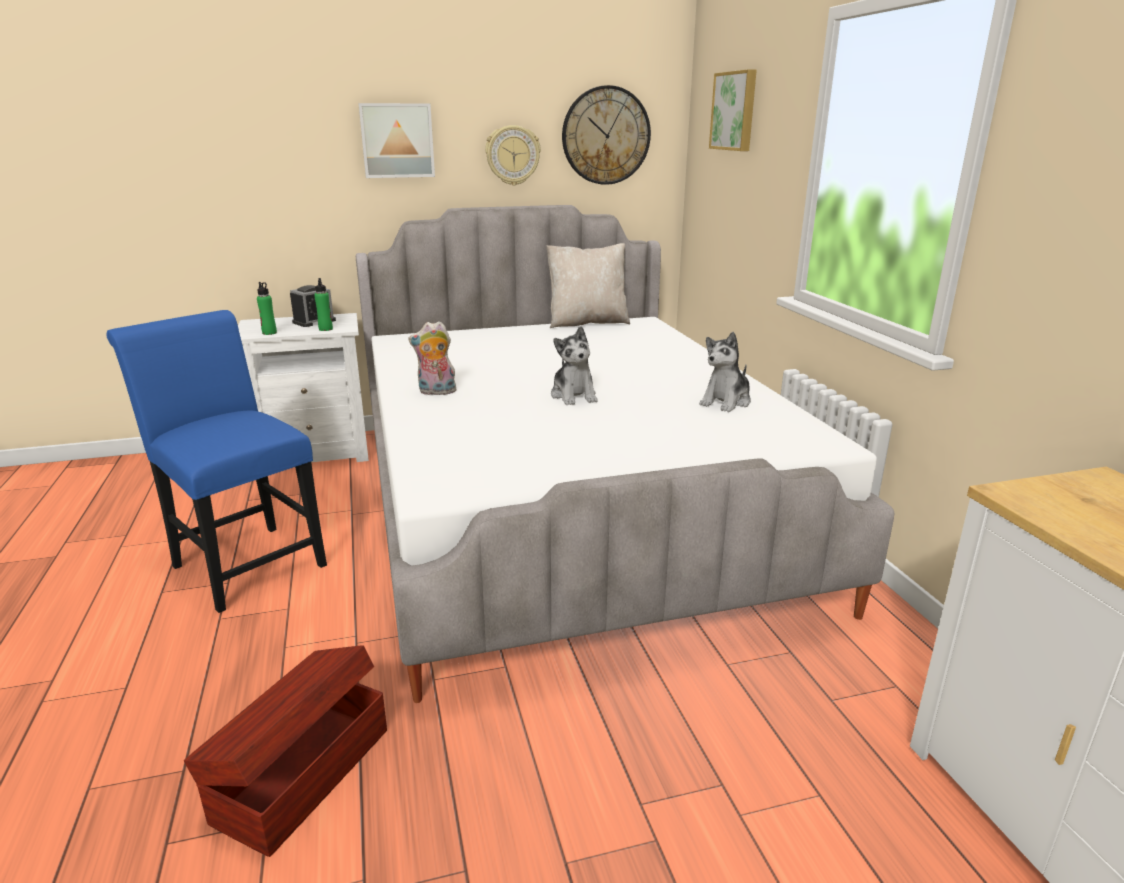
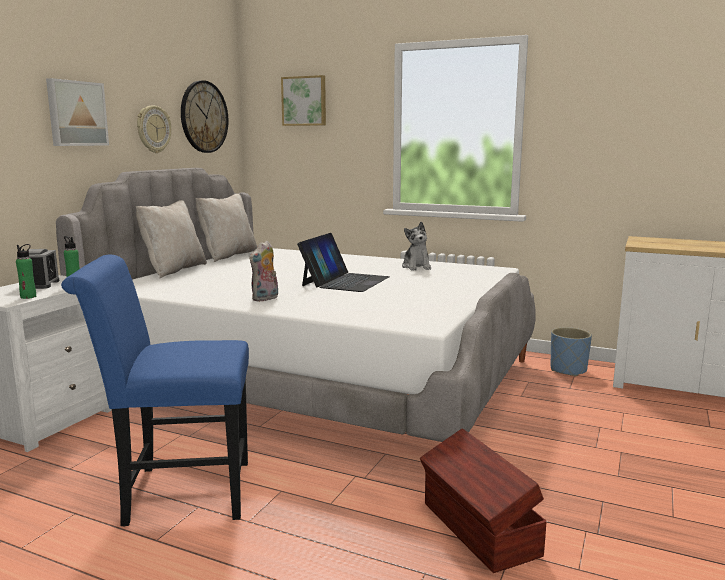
camera: 50 degrees left, 10 degrees down
plush toy [551,326,598,405] -> laptop [297,233,390,292]
none -> beige pillow [136,200,207,278]
none -> blue planter [550,327,592,376]

